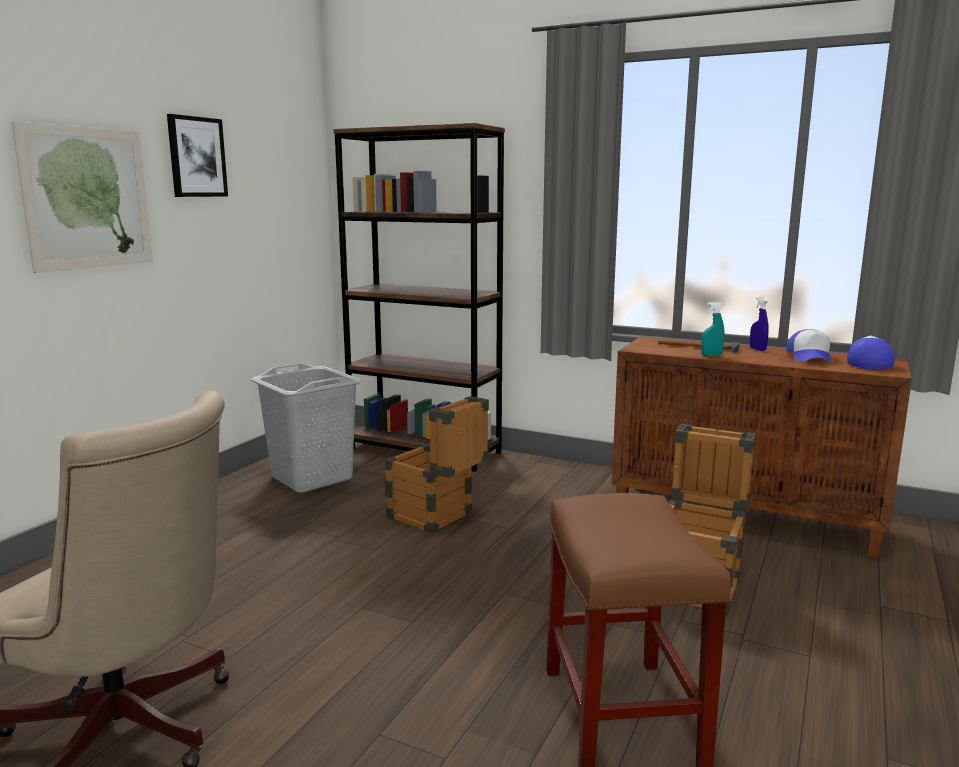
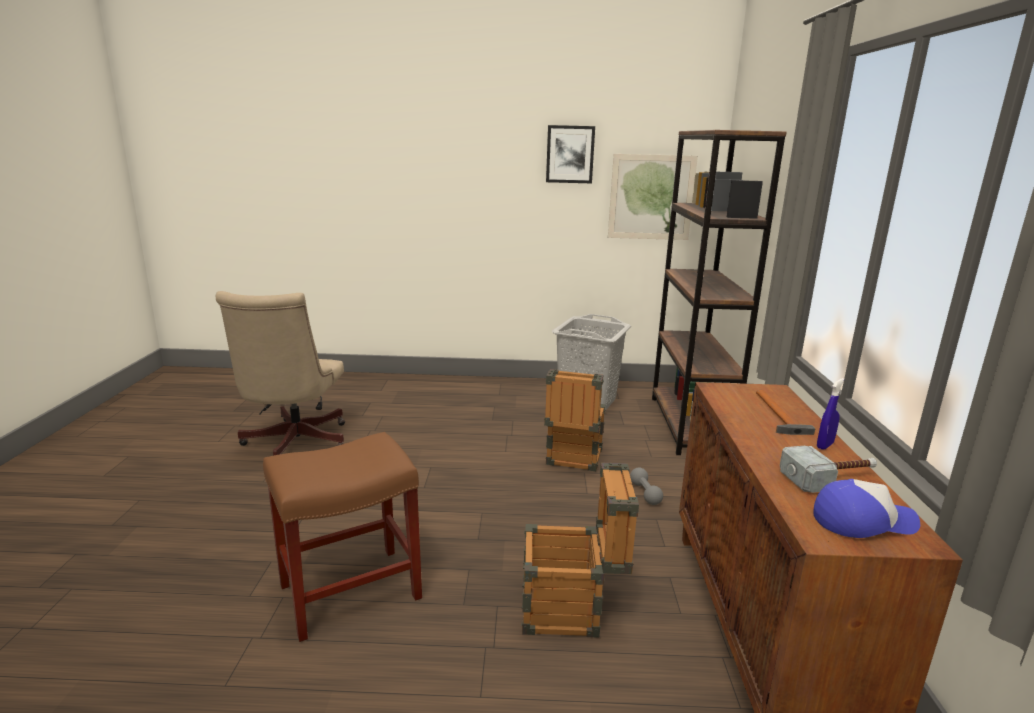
camera: 65 degrees right, 5 degrees up
picture [11,121,153,273] -> picture moved to [608,154,698,240]
turquoise spray bottle [701,302,725,356] -> none
cap [787,329,831,363] -> hammer [780,446,877,493]
none -> grey dumbbell [630,468,663,505]

